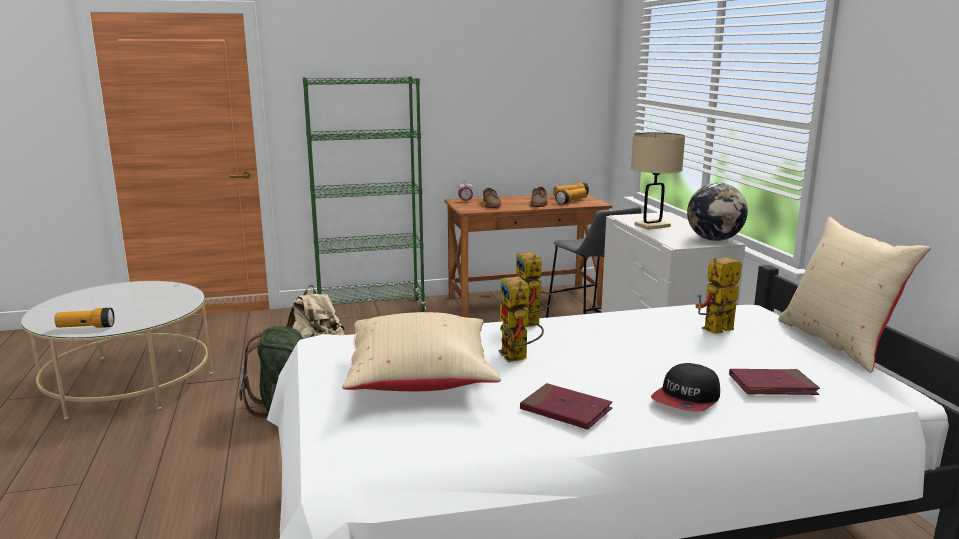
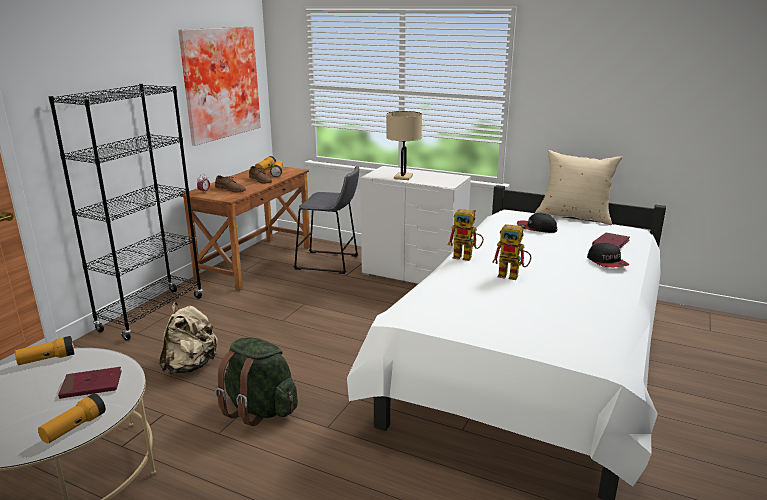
camera: 50 degrees left, 5 degrees up
green bookcase [303,76,426,312] -> black bookcase [49,84,202,341]
beige pillow [342,312,501,391] -> none
red book [520,383,612,430] -> red book moved to [58,367,122,399]
globe [687,183,748,241] -> none
toy robot [695,257,742,334] -> cap [517,213,557,233]
none -> flashlight [15,336,75,365]
none -> picture [178,27,261,146]

